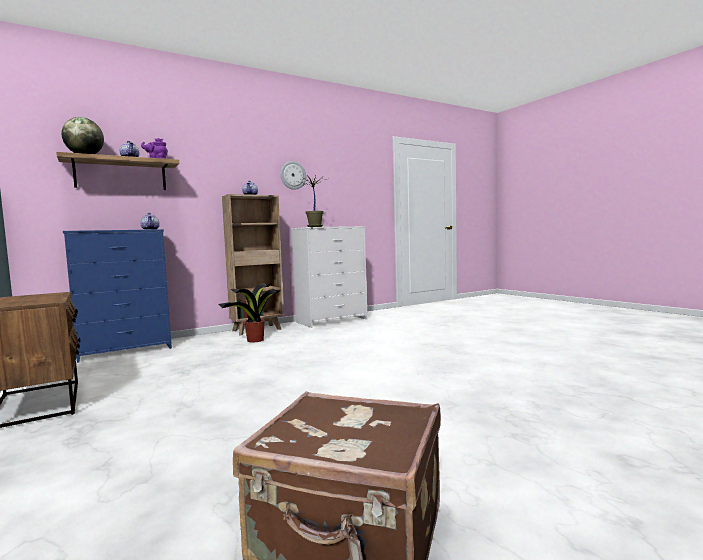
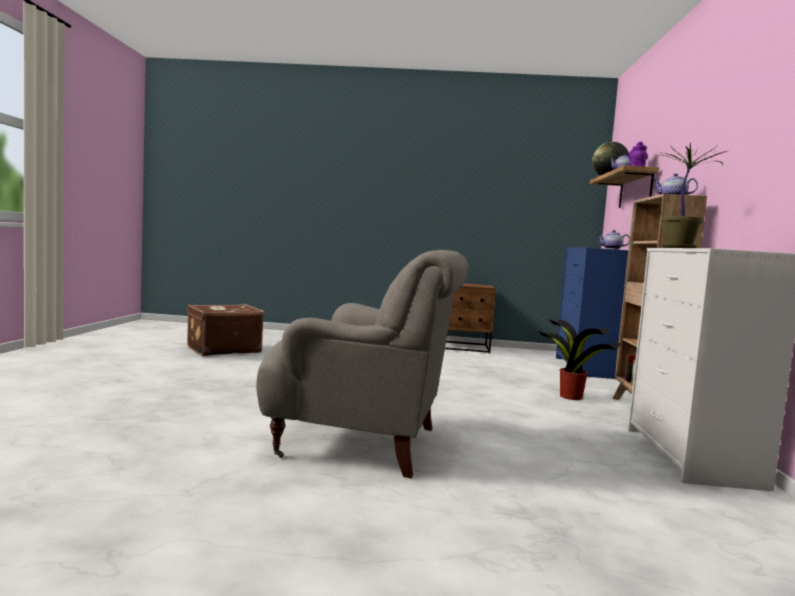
camera: 125 degrees right, 0 degrees up
wall clock [280,161,306,190] -> none
none -> grey armchair [256,250,469,478]

